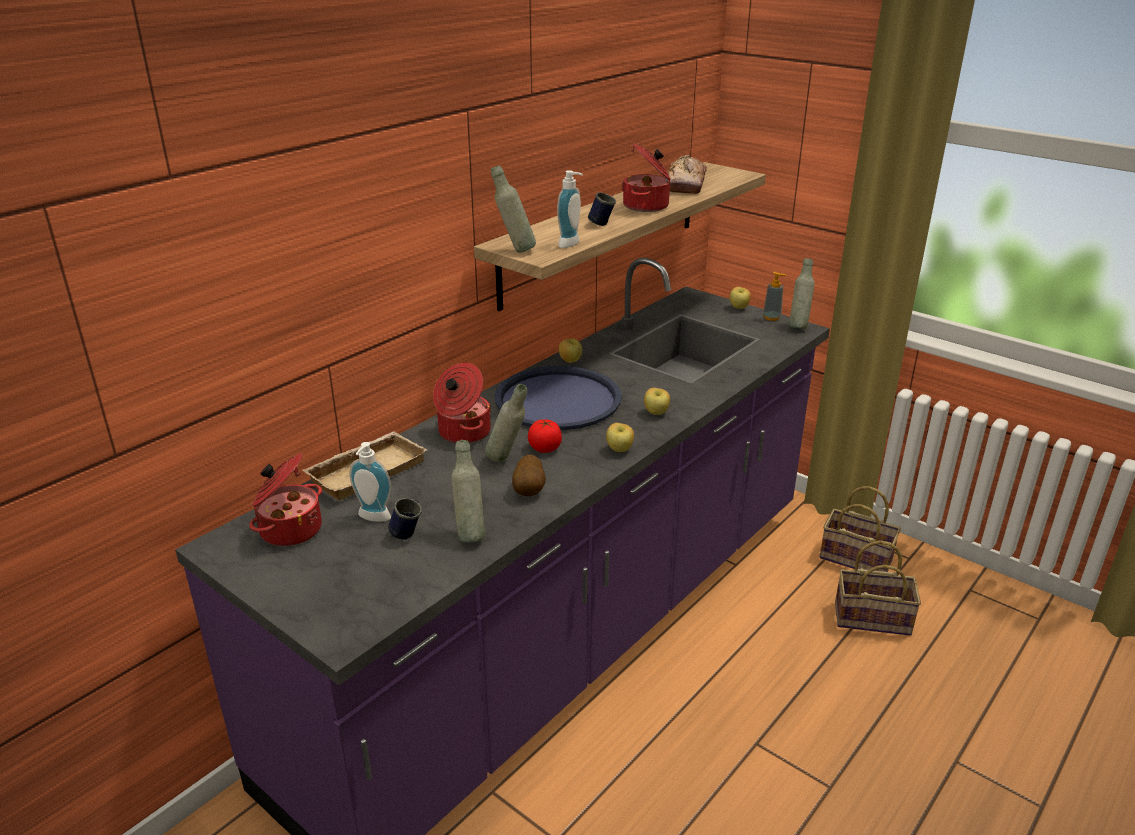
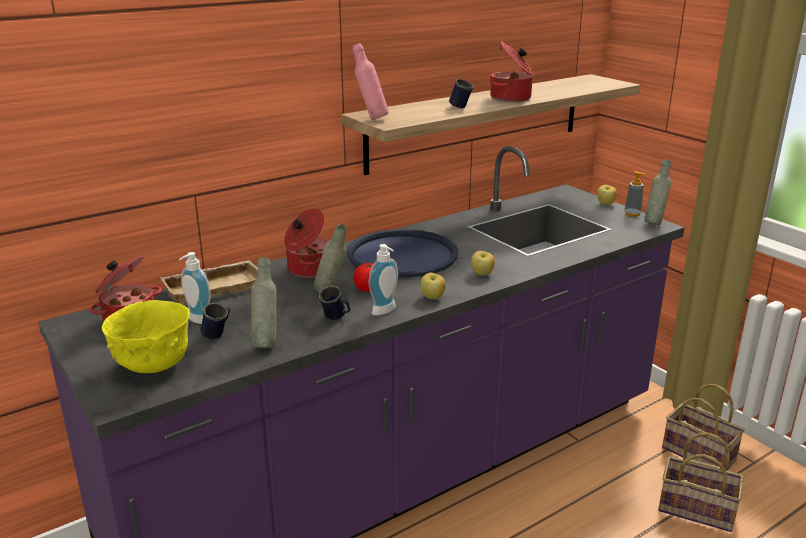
camera: 15 degrees right, 5 degrees down
grey bottle [491,165,536,253] -> pink bottle [353,43,388,120]
potato [512,455,546,496] -> blue mug [319,286,351,320]
soap dispenser [557,170,583,248] -> soap dispenser moved to [369,244,398,315]
apple [559,338,582,363] -> none
bread [667,155,707,194] -> none
none -> yellow bowl [102,300,190,373]

